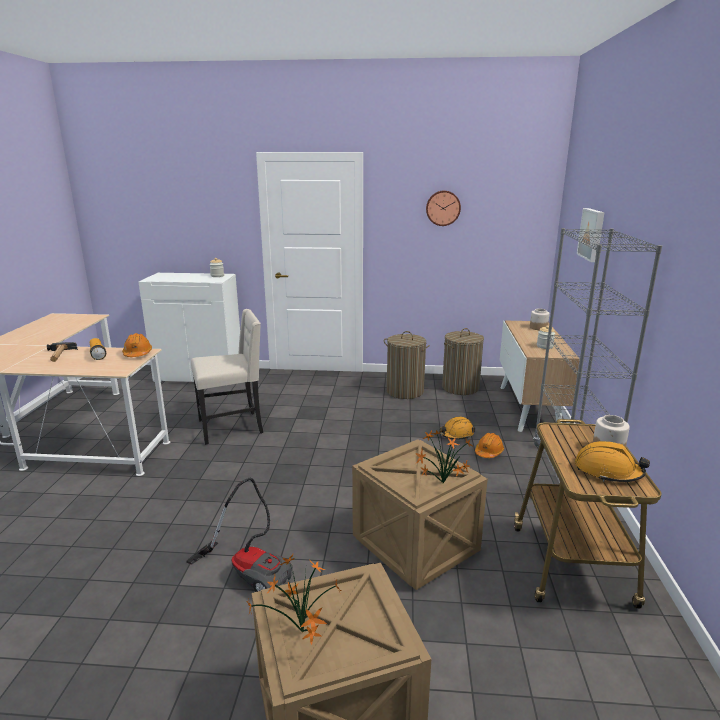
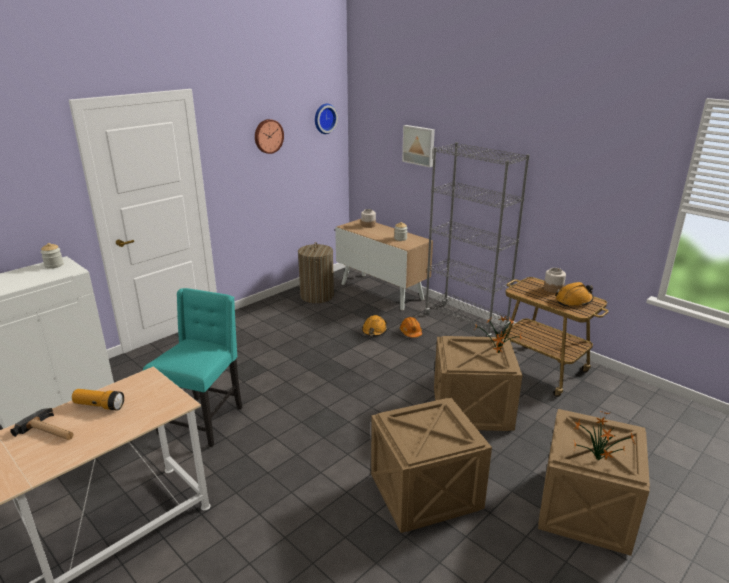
camera: 50 degrees left, 5 degrees up
orange hard hat [122,333,152,357] -> none
vacuum cleaner [186,478,293,592] -> crate [371,398,492,533]
beige chair [191,309,263,445] -> turquoise chair [143,288,242,447]
laundry basket [384,331,430,399] -> none
none -> wall clock [315,104,338,134]

